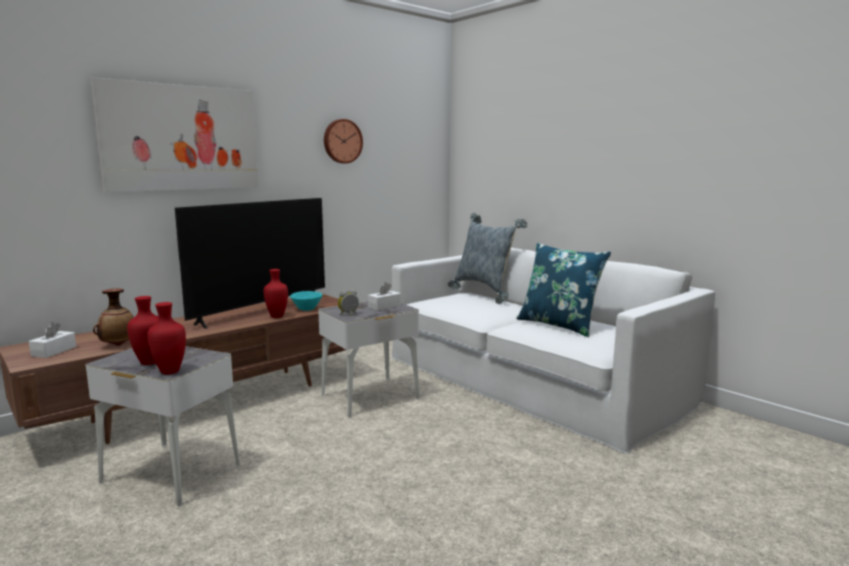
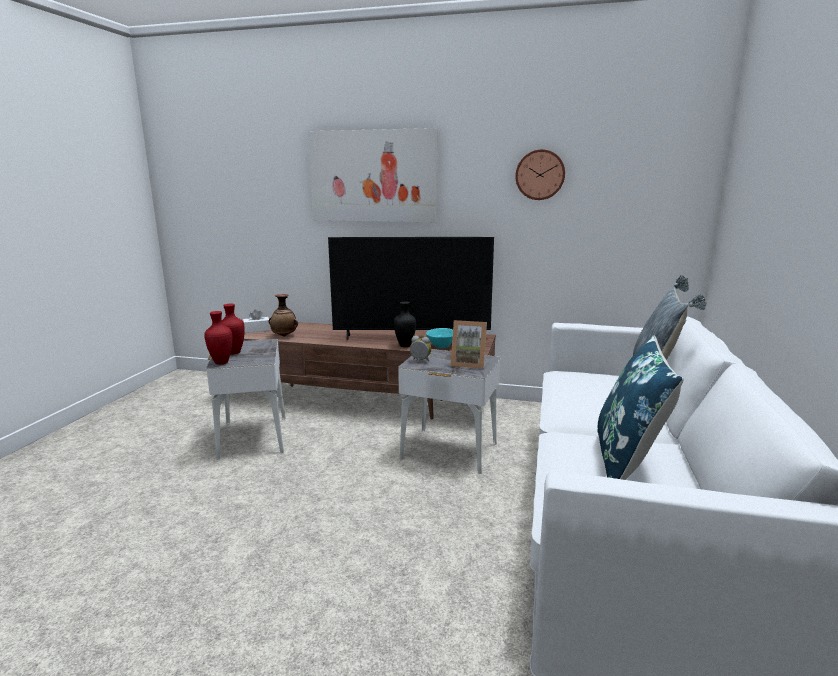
camera: 55 degrees right, 5 degrees up
red vase [264,269,288,318] -> black vase [394,301,416,347]
white tissue box [368,282,401,310] -> picture frame [450,320,487,369]

